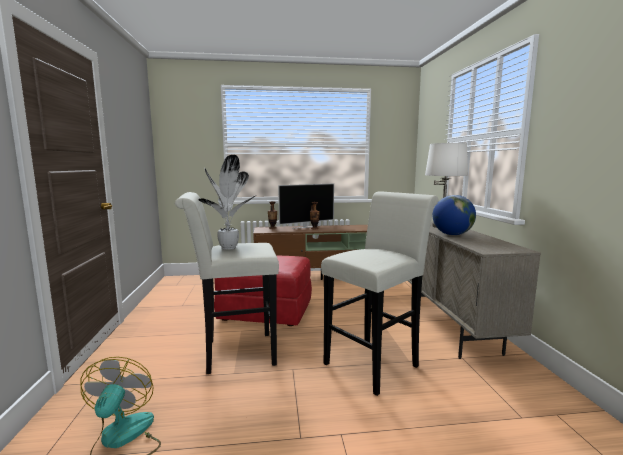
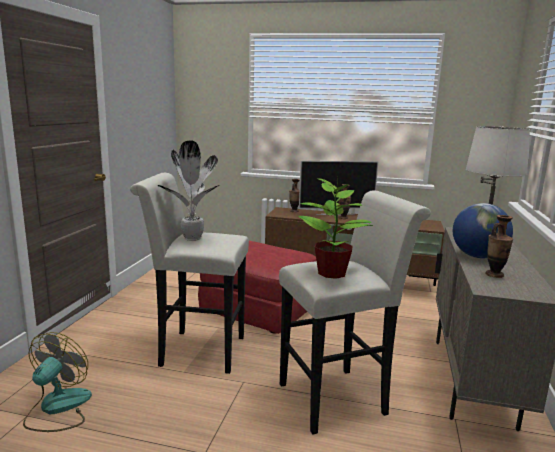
camera: 20 degrees right, 5 degrees up
none -> potted plant [298,174,374,279]
none -> vase [485,215,513,278]

